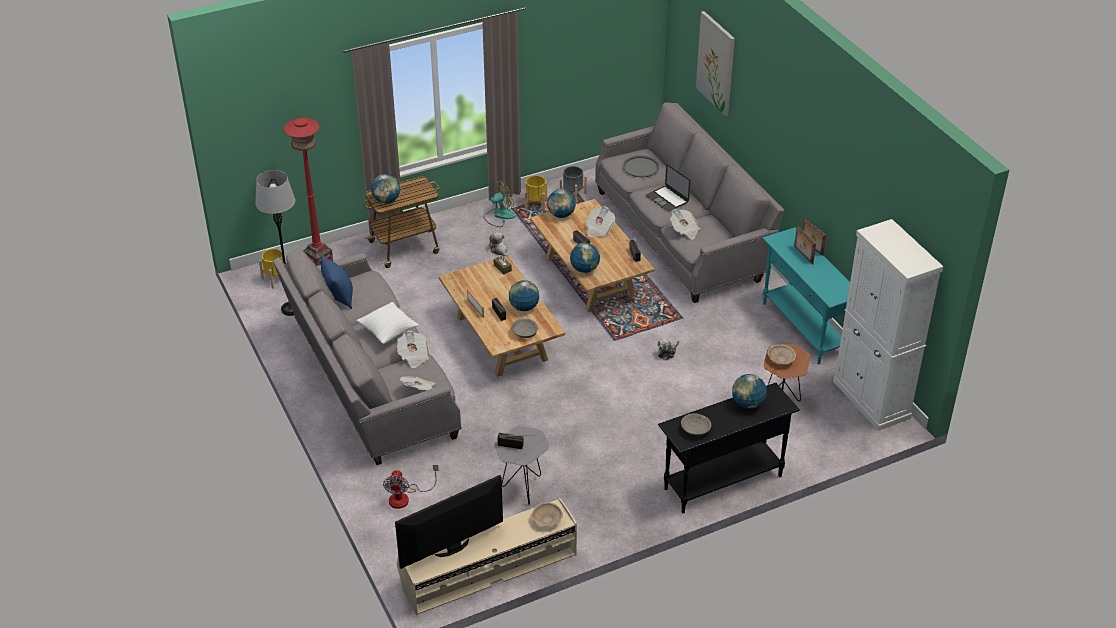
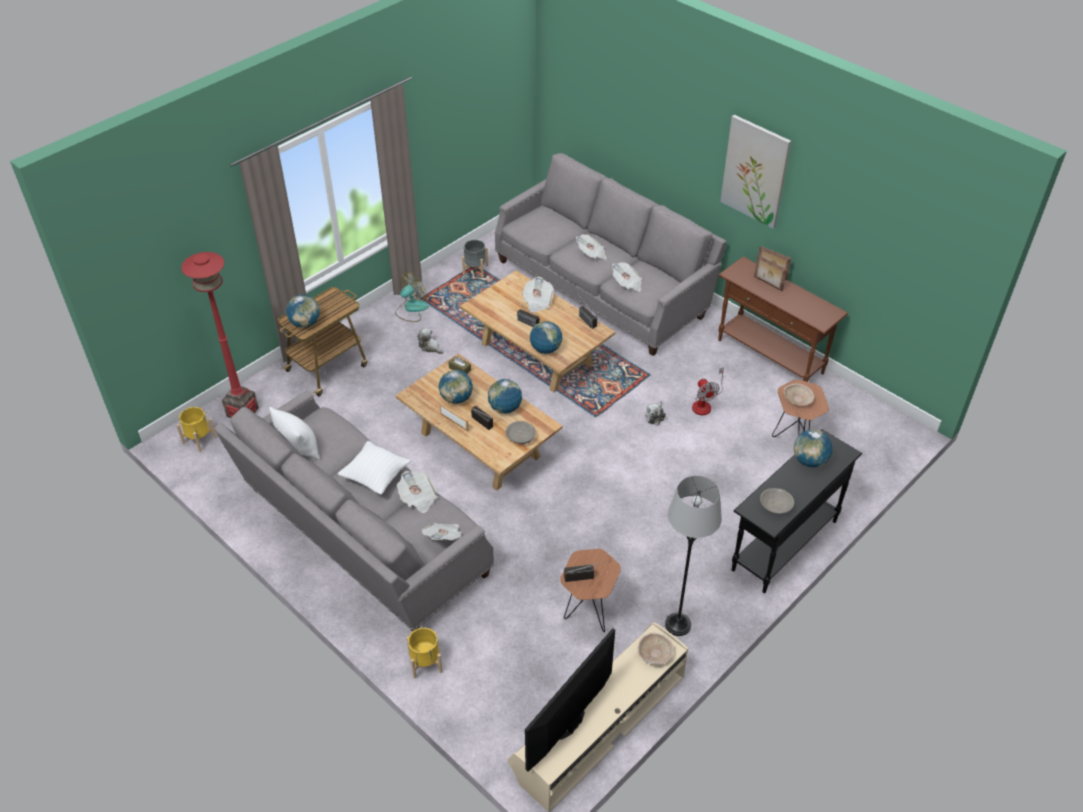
camera: 20 degrees left, 5 degrees up
grey floor lamp [255,170,295,316] -> grey floor lamp moved to [665,475,722,636]
blue pillow [321,255,353,309] -> white pillow [269,407,320,460]
fan [383,465,438,509] -> fan moved to [692,367,724,415]
grey side table [494,426,549,505] -> brown side table [560,549,621,632]
yellow planter [525,175,547,211] -> yellow planter moved to [407,628,443,679]
globe [547,189,576,218] -> globe moved to [439,370,473,404]
grey tray [623,155,660,177] -> none
laptop [646,164,690,212] -> newspaper [576,234,607,260]
picture [696,11,735,116] -> picture moved to [720,115,791,229]
turquoise console table [762,227,850,365] -> brown console table [718,257,848,382]
white cabinet [833,219,943,431] -> none

